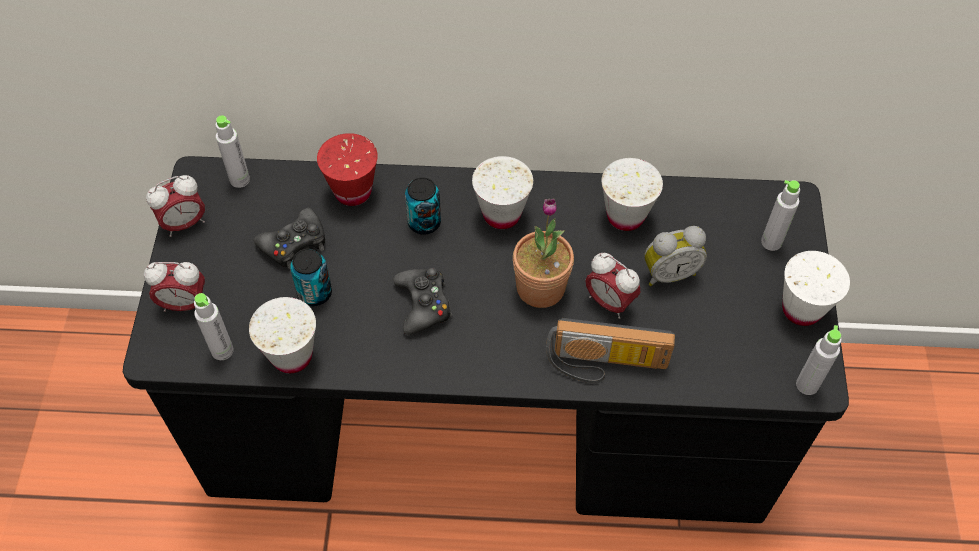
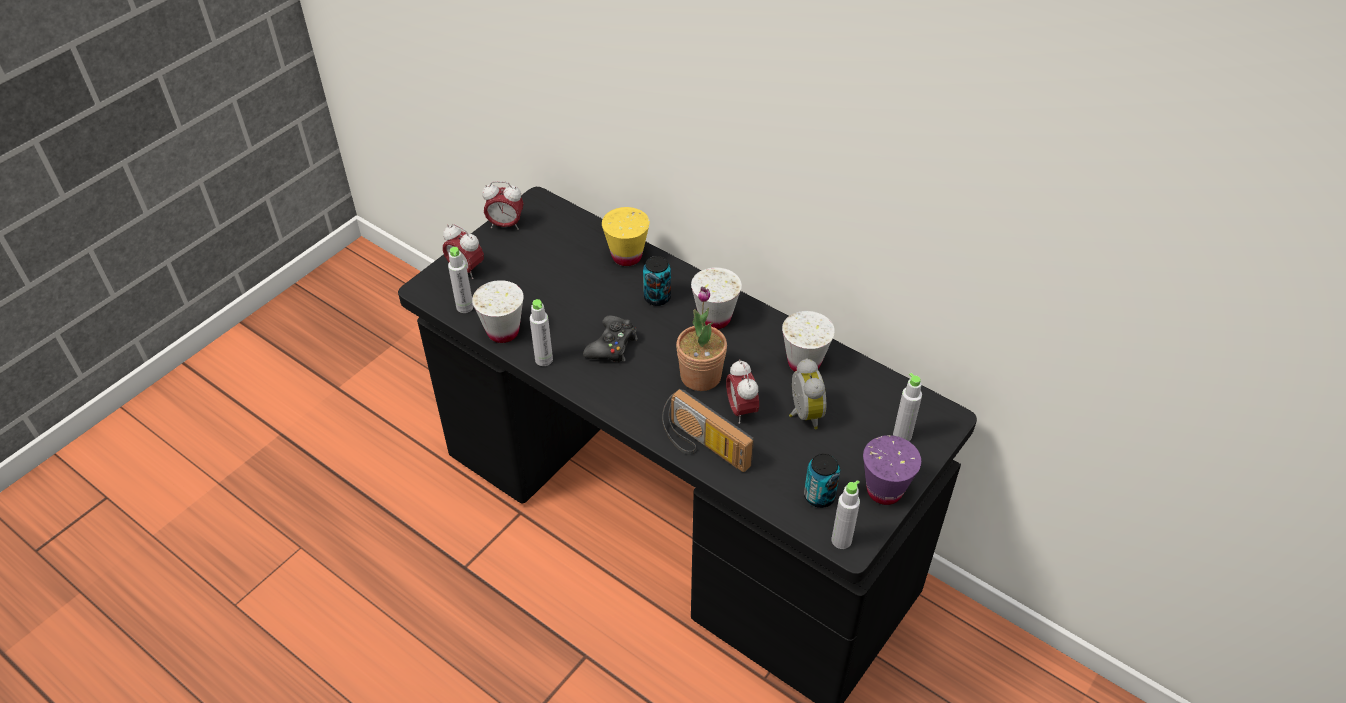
camera: 35 degrees right, 10 degrees down
grey bottle [215,115,250,188] -> grey bottle moved to [530,299,553,366]
black game controller [254,208,325,269] -> none
can [290,249,332,306] -> can moved to [804,453,840,508]
red cup [317,133,378,206] -> yellow cup [602,207,650,266]
alarm clock [644,226,707,286] -> alarm clock turned 120 degrees counterclockwise [789,358,827,429]
white cup [782,251,850,326] -> purple cup [863,435,921,505]

